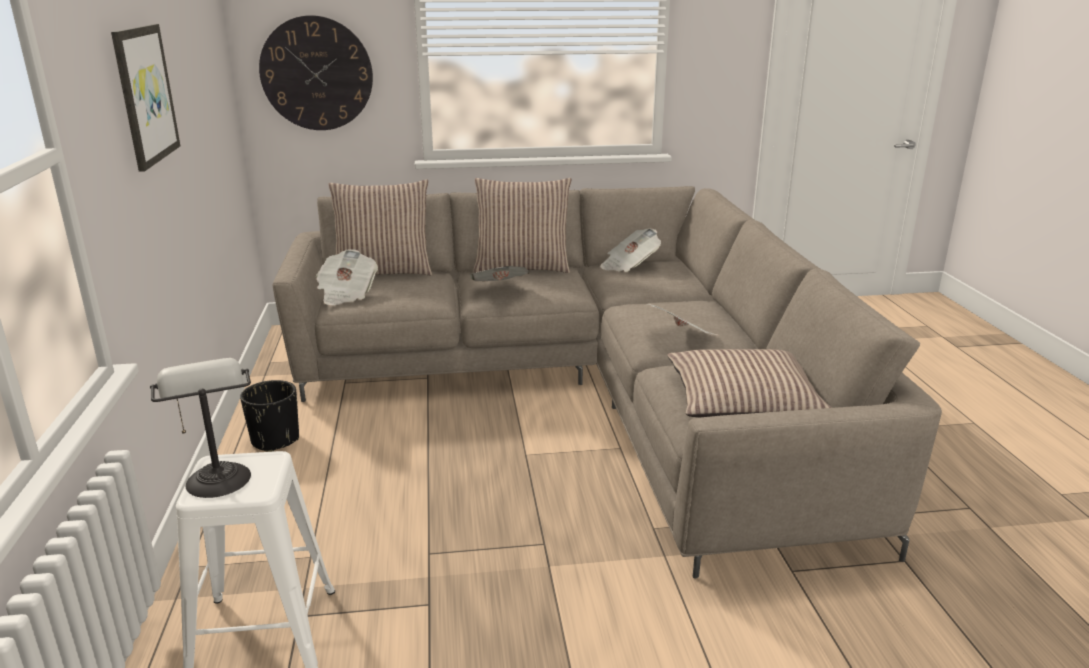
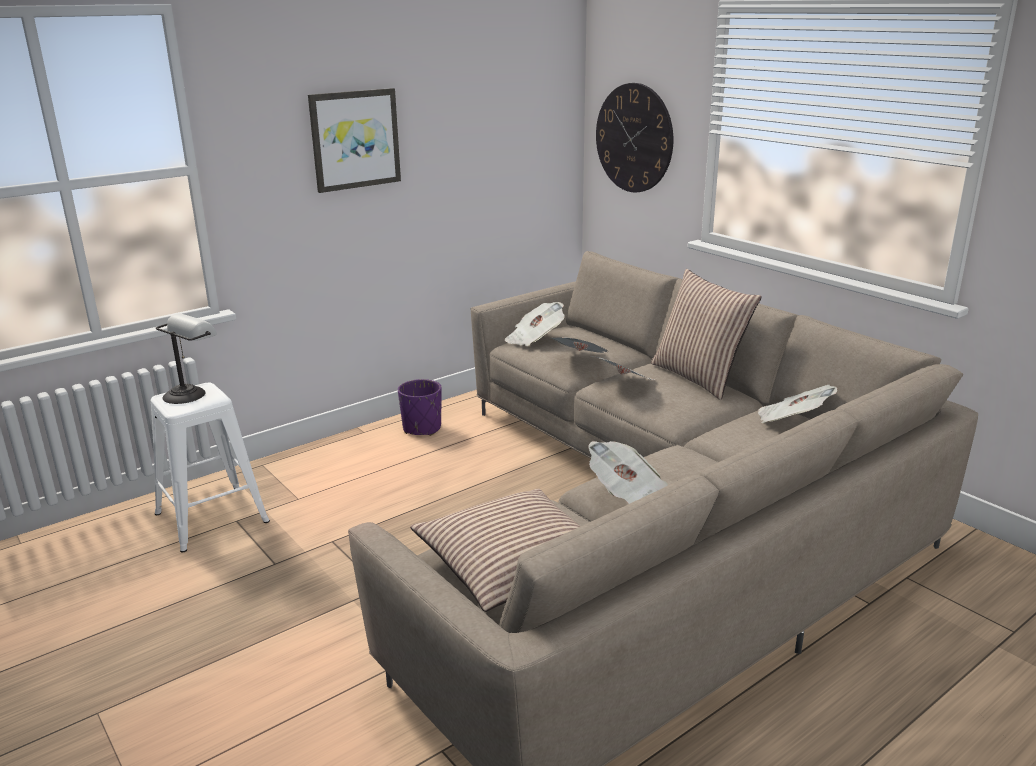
camera: 60 degrees right, 0 degrees up
black planter [240,380,299,452] -> purple planter [398,379,442,436]
pillow [329,180,432,275] -> none
none -> newspaper [551,337,608,353]

